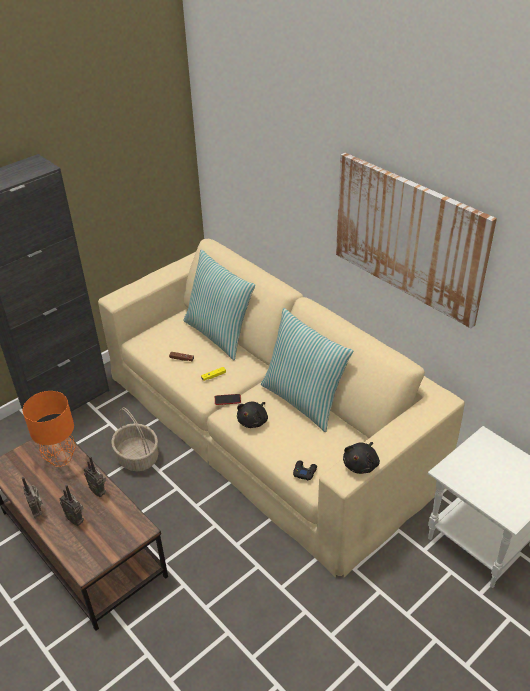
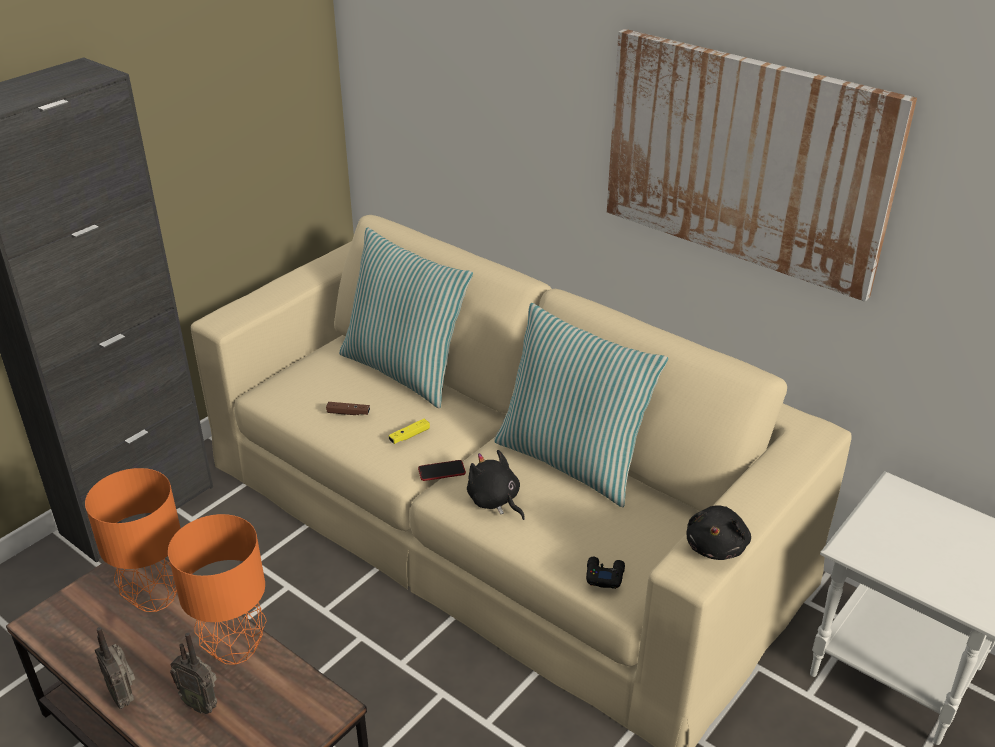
camera: 10 degrees left, 5 degrees down
radio [84,456,106,497] -> orange table lamp [168,514,267,665]
basket [111,407,158,471] -> none
black plush toy [237,401,268,428] -> black plush toy turned 120 degrees clockwise [467,450,525,520]

